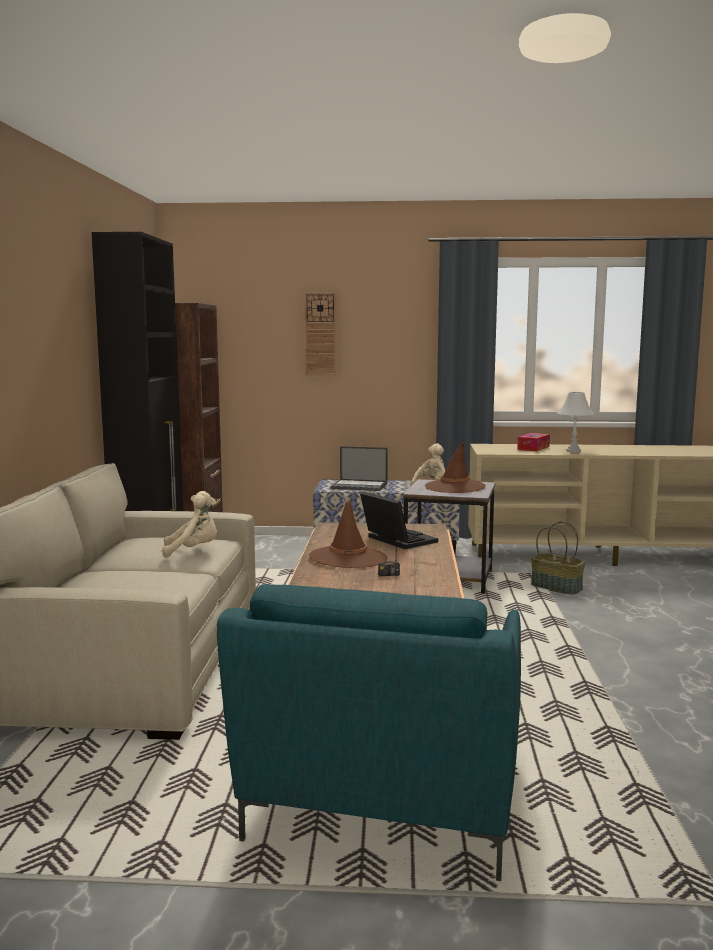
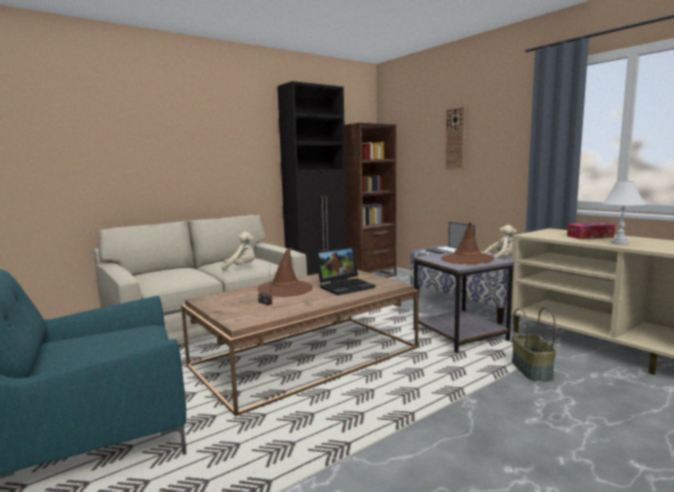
camera: 50 degrees right, 0 degrees up
beige plush toy [162,491,217,558] -> beige plush toy turned 45 degrees counterclockwise [221,232,255,271]
laptop [360,492,438,549] -> laptop turned 45 degrees clockwise [315,247,375,295]

